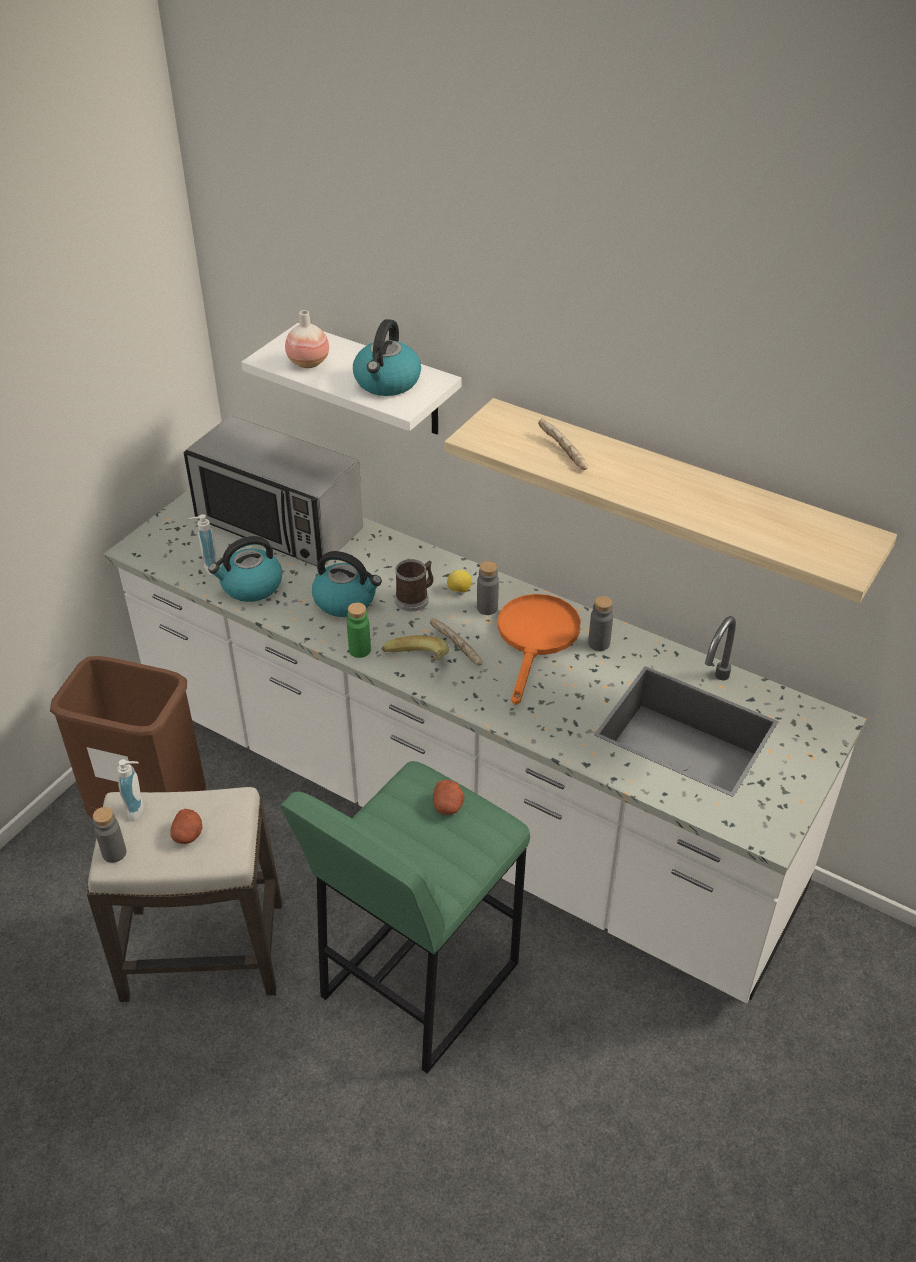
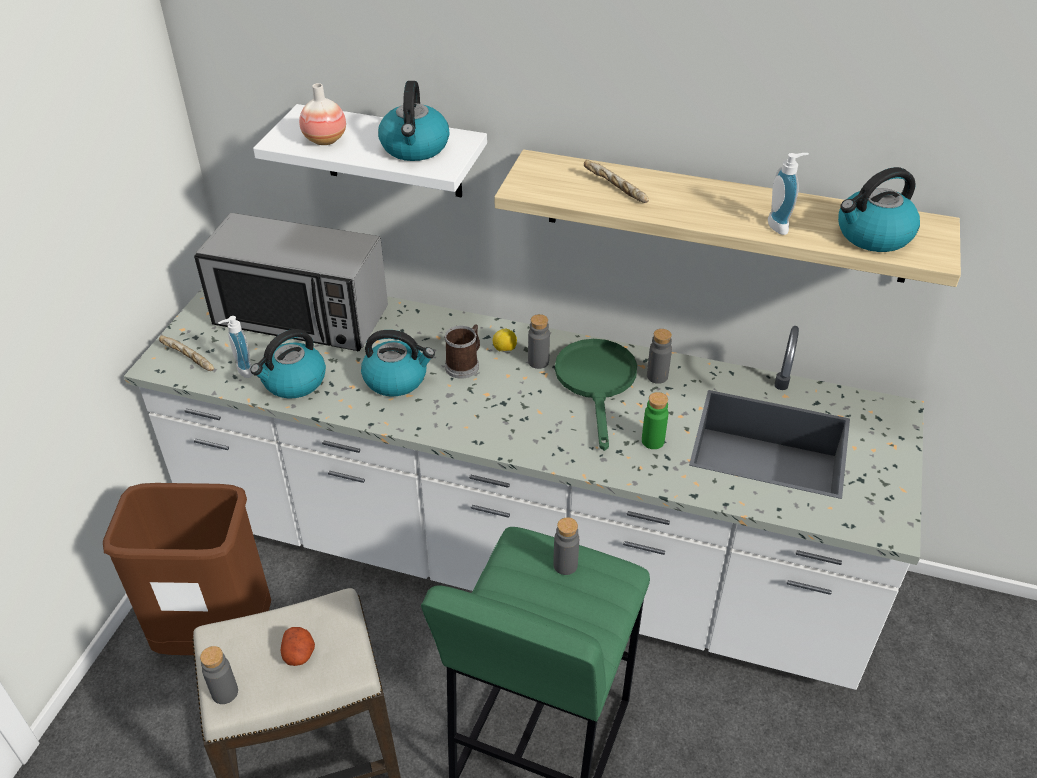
camera: 15 degrees left, 0 degrees up
soap dispenser [117,759,144,821] -> soap dispenser moved to [768,153,809,235]
green bottle [347,602,371,658] -> green bottle moved to [642,392,668,449]
banana [382,635,449,662] -> none
bread [430,618,483,666] -> bread moved to [159,335,214,371]
potato [433,780,464,815] -> grey bottle [553,517,579,575]
orange frying pan [498,594,581,705] -> green frying pan [555,339,637,451]
none -> kettle [838,167,920,252]

